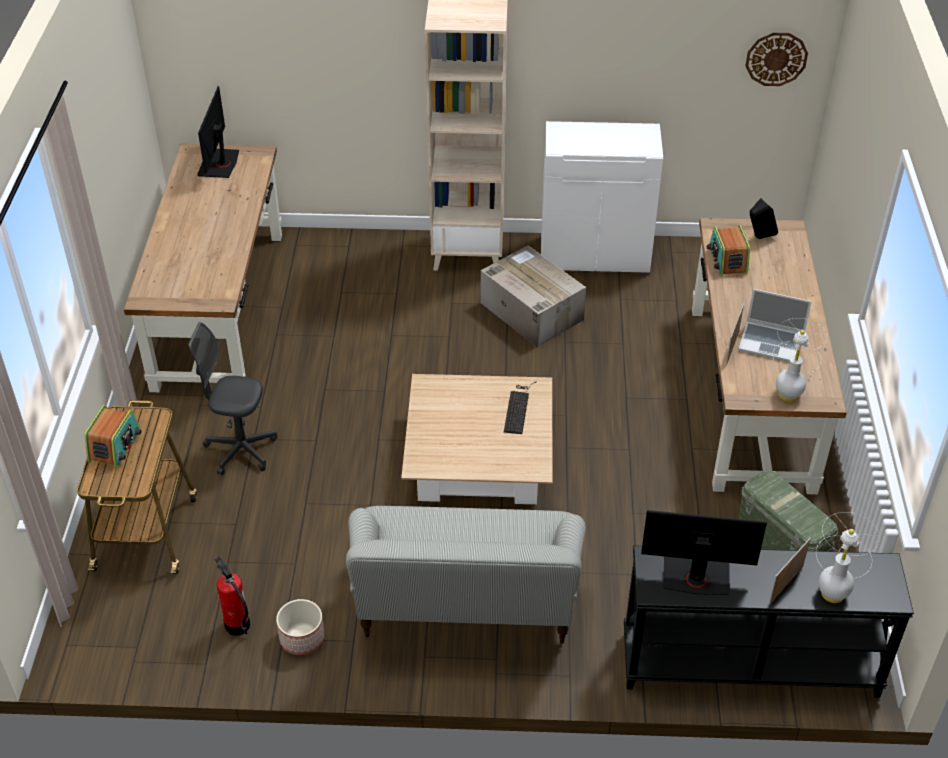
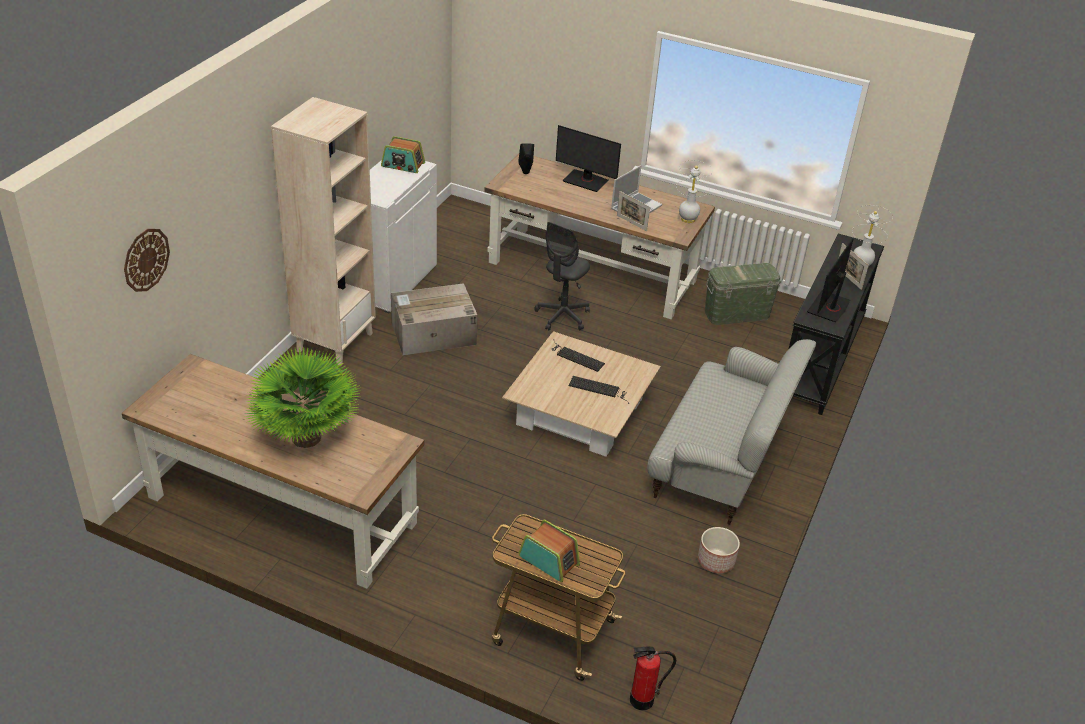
camera: 70 degrees left, 5 degrees down
grey office chair [188,322,277,476] -> grey office chair moved to [534,222,590,330]
monitor [197,86,239,178] -> monitor moved to [556,125,621,192]
fire extinguisher [215,557,250,636] -> fire extinguisher moved to [630,647,676,710]
radio [707,225,750,276] -> radio moved to [381,136,425,173]
wall clock [746,33,808,86] -> wall clock moved to [124,229,170,292]
none -> potted plant [244,347,361,448]
none -> keyboard [569,376,629,404]

